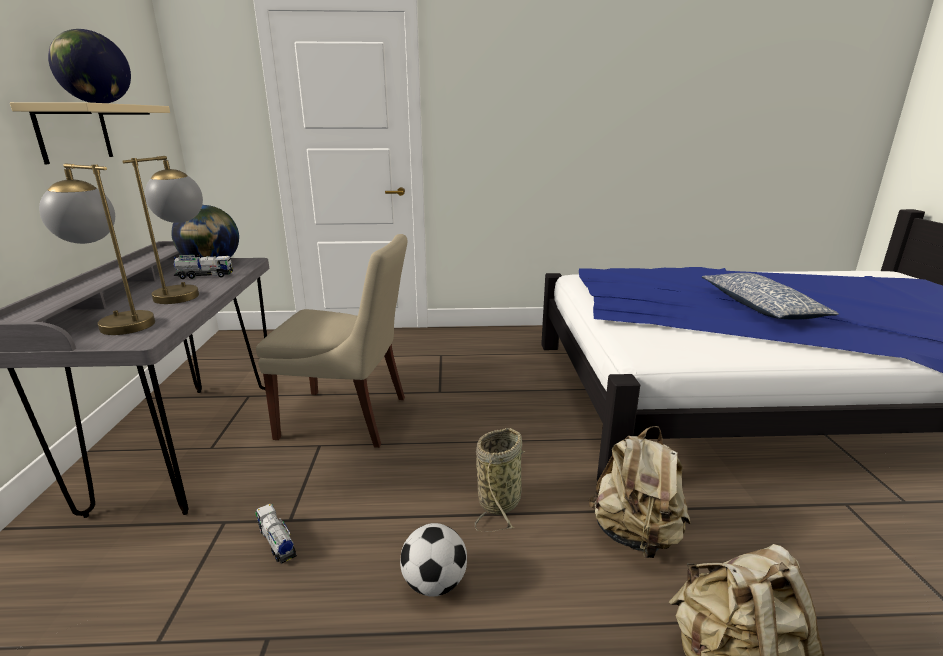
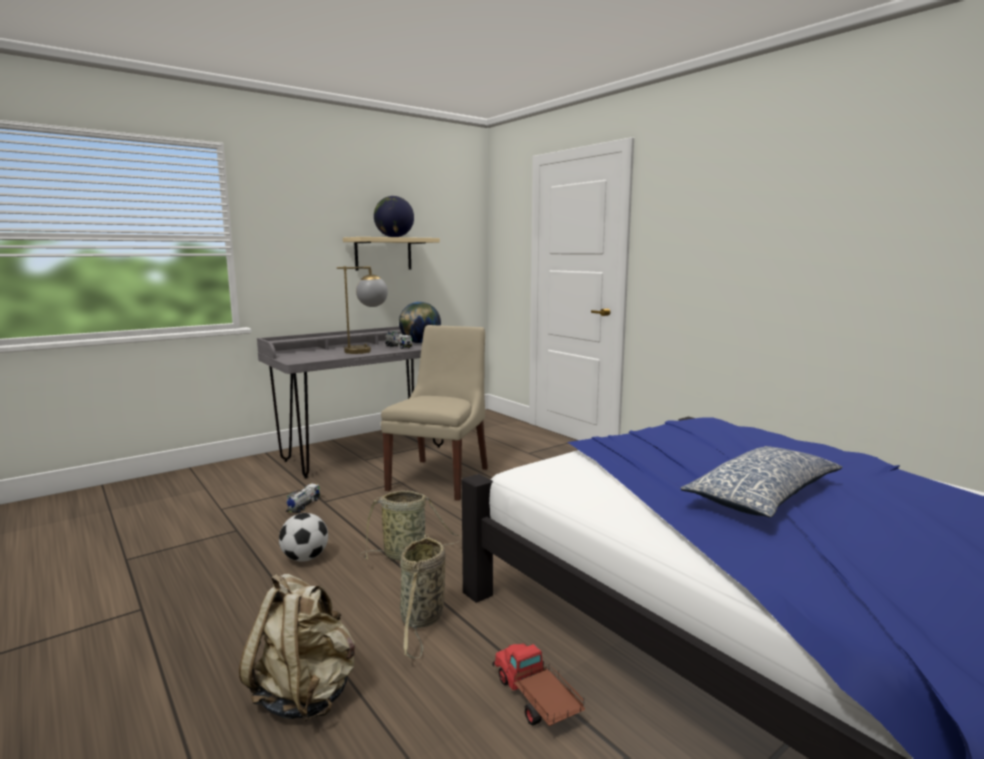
camera: 55 degrees right, 10 degrees down
table lamp [39,164,155,335] -> none
beige chair [256,234,408,448] -> beige chair turned 135 degrees counterclockwise [381,325,488,501]
beige backpack [589,426,691,558] -> basket [400,534,446,658]
none -> toy truck [492,643,585,726]

